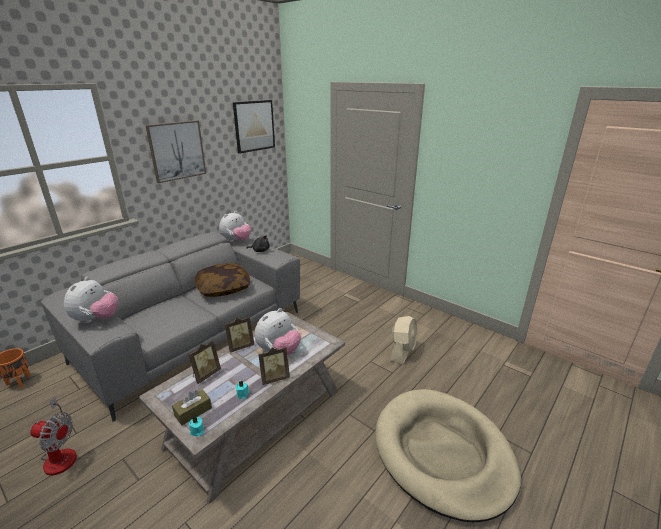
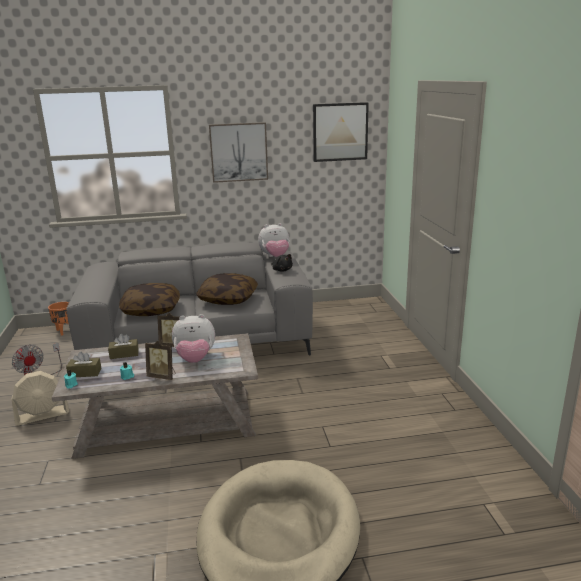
camera: 40 degrees right, 5 degrees down
plush toy [64,277,119,323] -> none
picture frame [189,340,221,384] -> brown tissue box [108,334,139,359]
beige fan [390,316,417,365] -> beige fan moved to [11,371,69,426]
none -> pillow [119,283,180,316]

